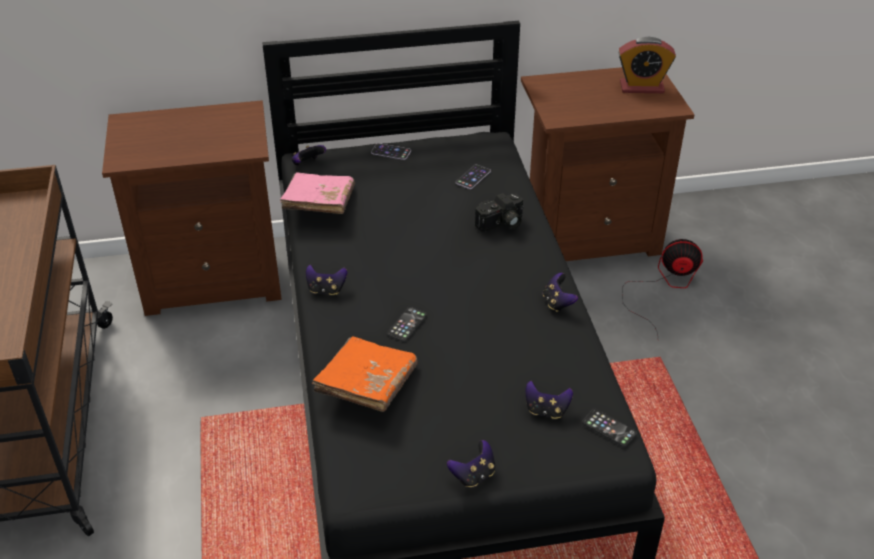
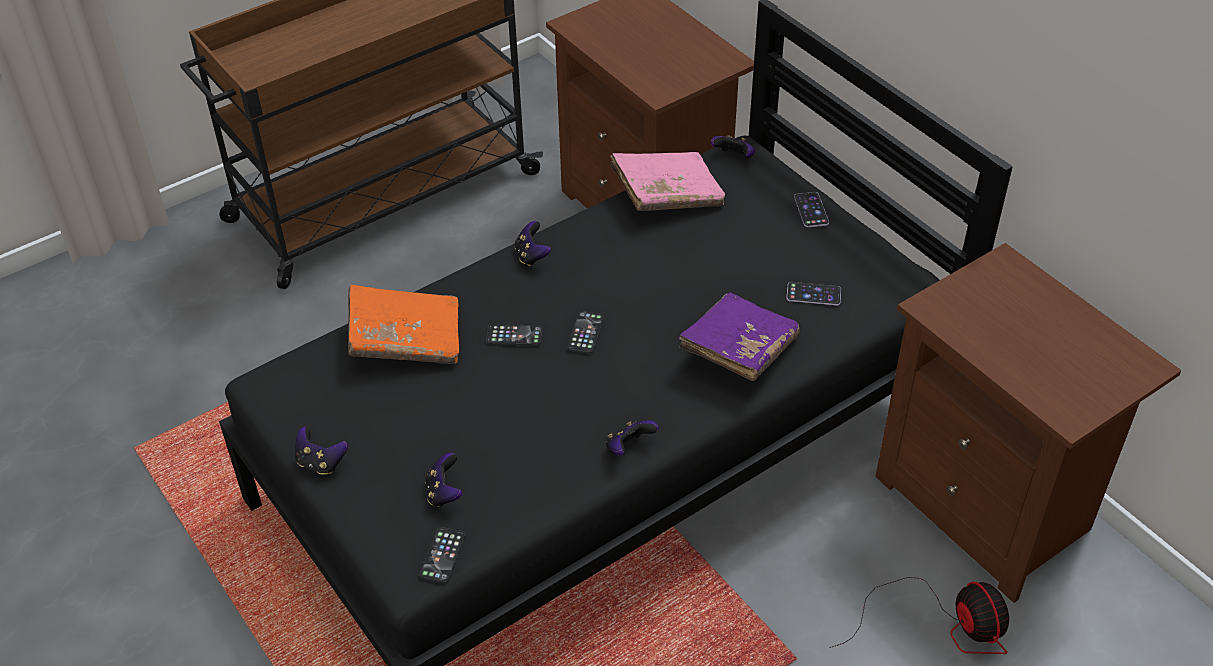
camera: 65 degrees right, 5 degrees up
camera [475,193,524,232] -> purple book [679,292,800,381]
alarm clock [618,37,676,93] -> none
none -> phone [567,311,604,353]

